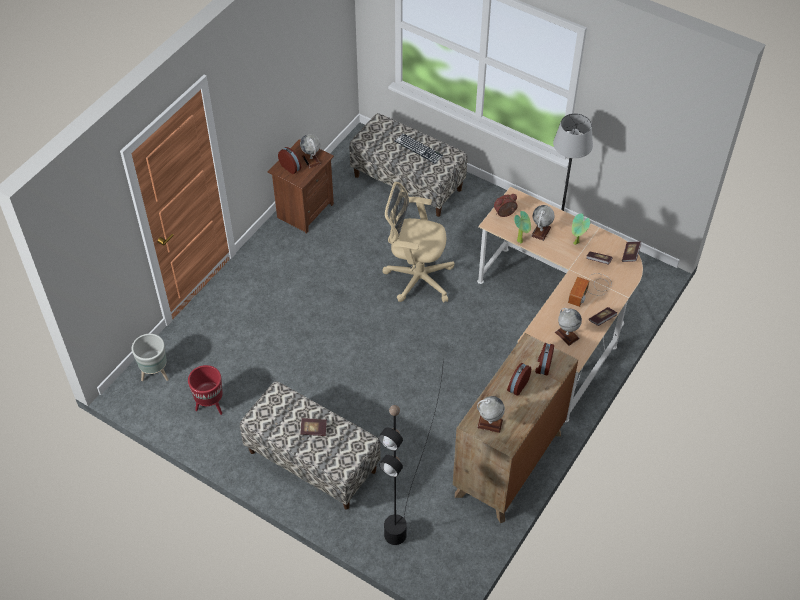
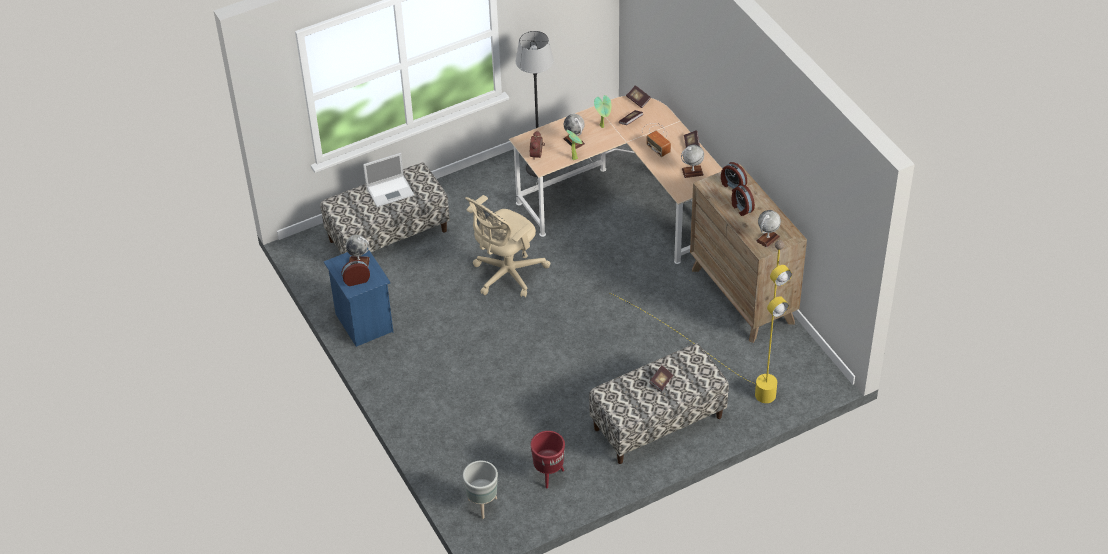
camera: 60 degrees left, 5 degrees down
brown nightstand [268,139,334,234] -> blue nightstand [324,248,393,347]
black floor lamp [378,359,444,545] -> yellow floor lamp [610,240,792,403]
keyboard [395,133,443,163] -> laptop [363,153,414,207]

